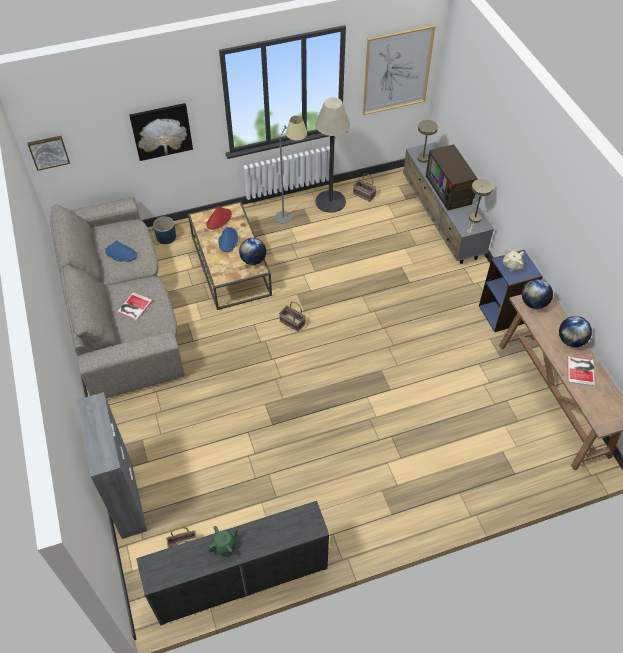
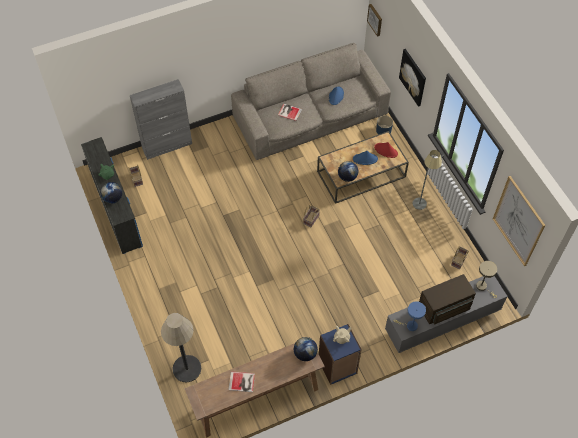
camera: 85 degrees right, 5 degrees up
floor lamp [315,97,350,213] -> floor lamp moved to [161,313,201,383]
beige table lamp [467,179,493,233] -> blue table lamp [394,301,426,331]
globe [559,316,592,347] -> globe moved to [100,182,122,204]

